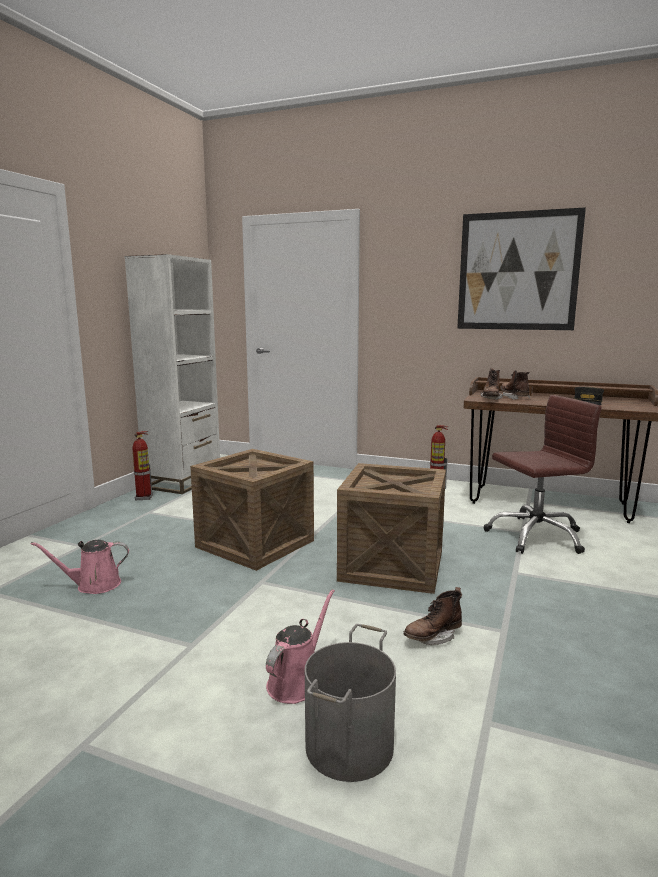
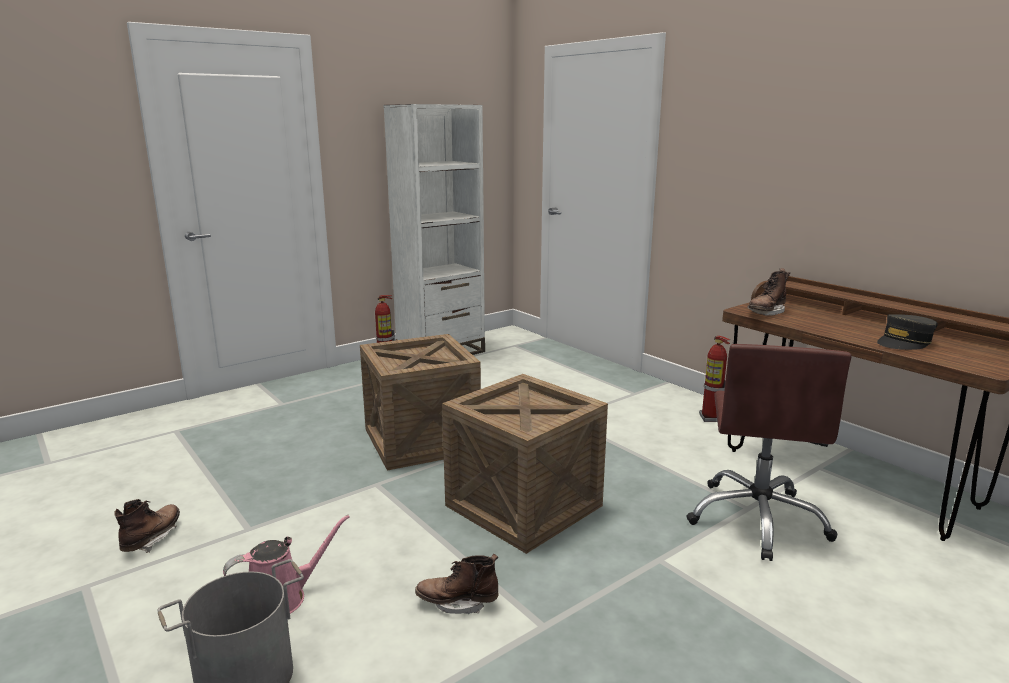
camera: 30 degrees right, 5 degrees up
pink watering can [31,540,129,594] -> none
picture [457,207,586,330] -> none
brown office chair [484,395,602,554] -> brown office chair turned 90 degrees clockwise [686,344,852,561]
brown boot [500,370,530,400] -> brown boot moved to [114,499,180,553]

